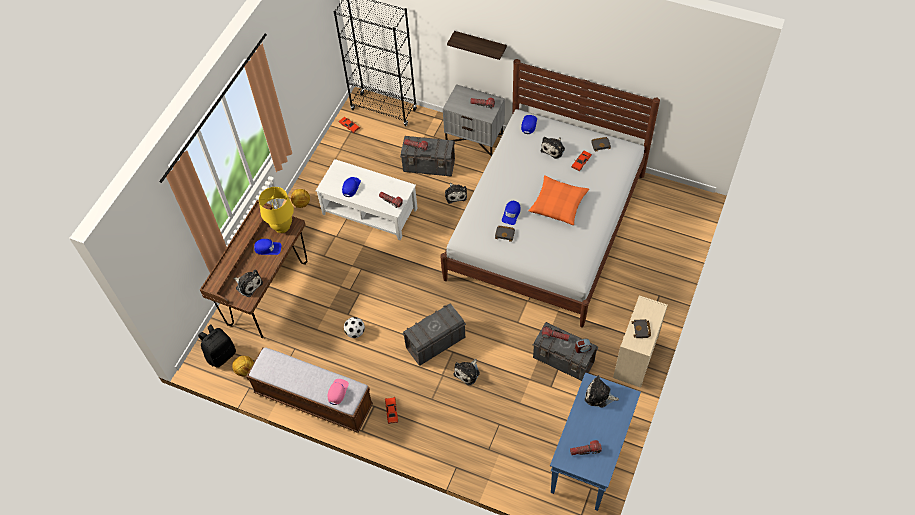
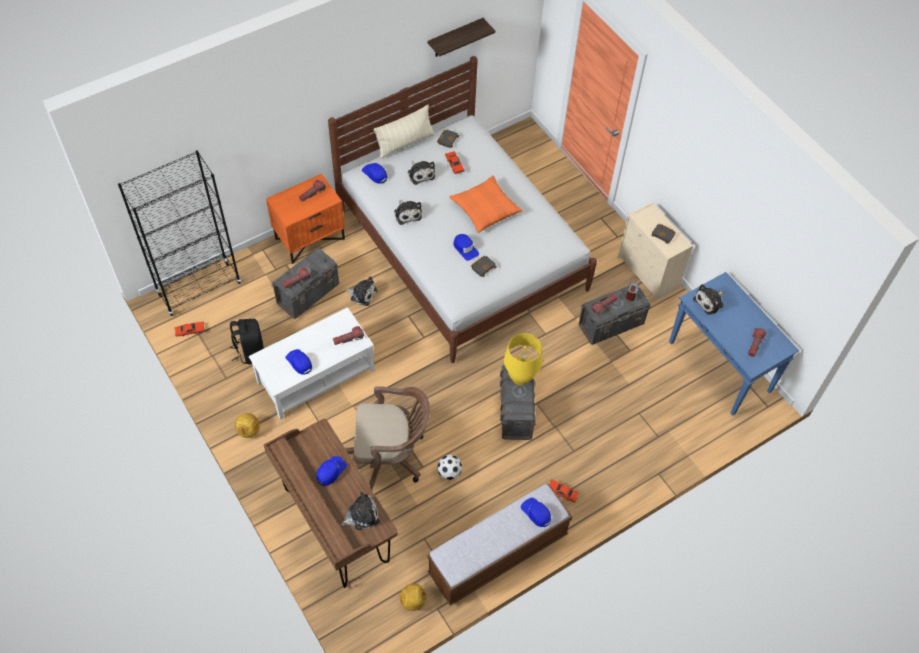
camera: 60 degrees left, 0 degrees up
black backpack [198,324,236,368] -> black backpack moved to [230,319,264,364]
yellow table lamp [259,187,294,233] -> yellow table lamp moved to [504,333,542,385]
pink cap [327,379,349,405] -> blue cap [521,498,551,527]
grey nightstand [443,84,505,156] -> orange nightstand [266,174,345,264]
shelf [447,31,507,60] -> shelf moved to [428,18,495,57]
plush toy [453,359,480,385] -> plush toy moved to [394,200,422,225]
none -> brown office chair [345,386,430,490]
none -> beige pillow [374,105,435,159]

